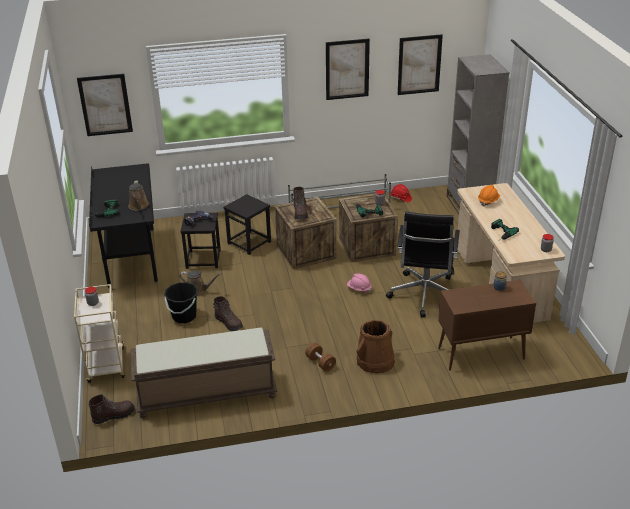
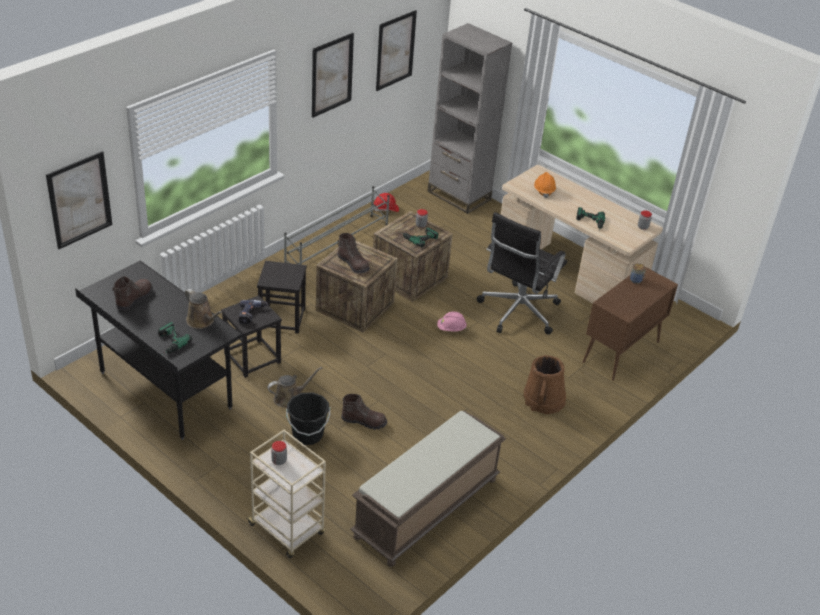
camera: 40 degrees left, 5 degrees up
brown boot [88,394,135,424] -> brown boot moved to [112,276,153,311]
brown dumbbell [305,343,336,372] -> none
black office chair [386,212,460,317] -> black office chair turned 60 degrees clockwise [477,212,567,334]

